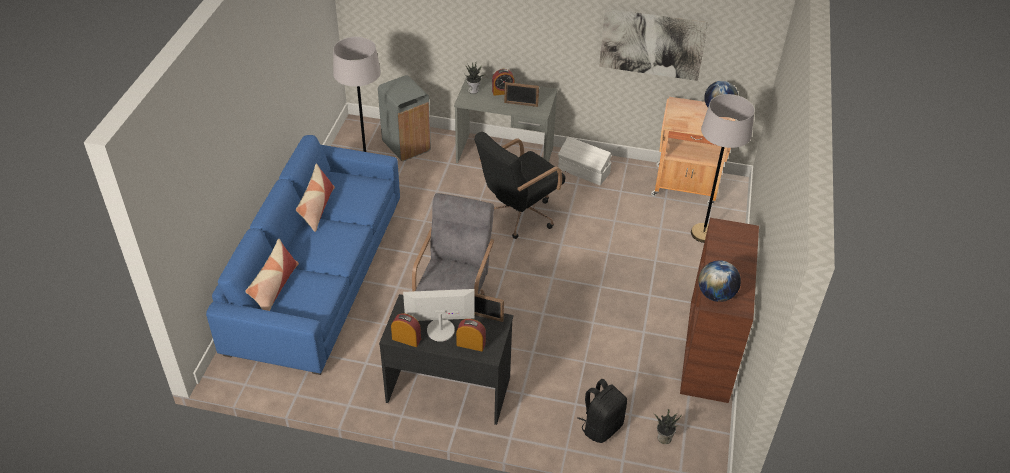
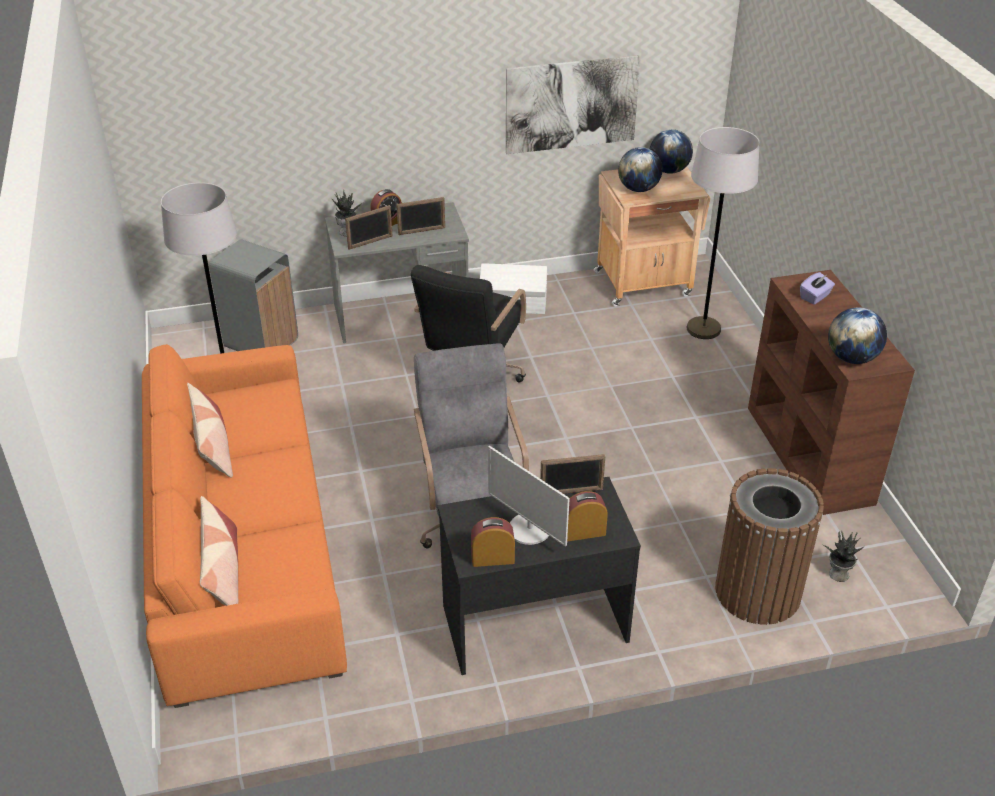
camera: 25 degrees left, 5 degrees down
blue sofa [206,135,400,375] -> orange sofa [142,344,347,708]
monitor [403,289,475,342] -> monitor turned 105 degrees counterclockwise [488,446,570,547]
black backpack [577,379,627,443] -> brown trash can [715,468,824,625]
none -> picture frame [345,205,393,250]
none -> globe [618,147,663,192]
none -> purple tissue box [800,272,835,305]

